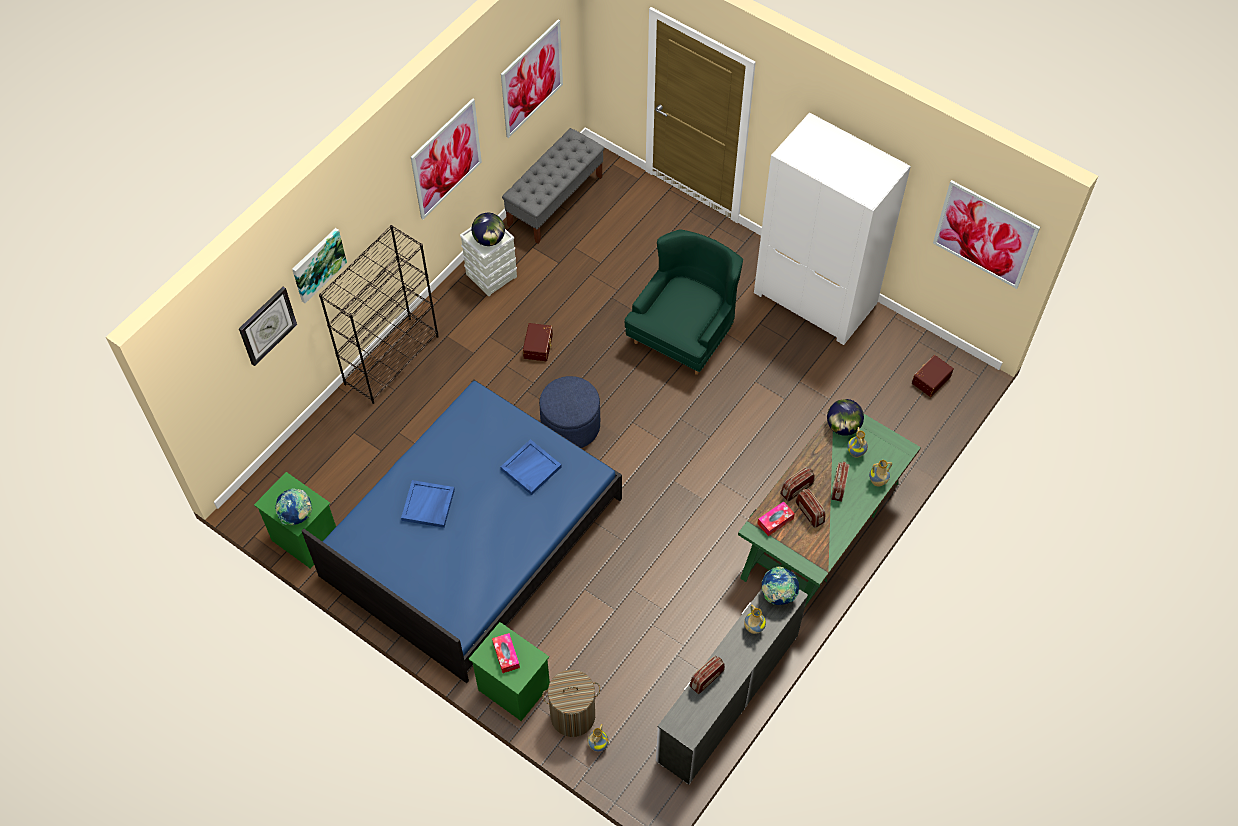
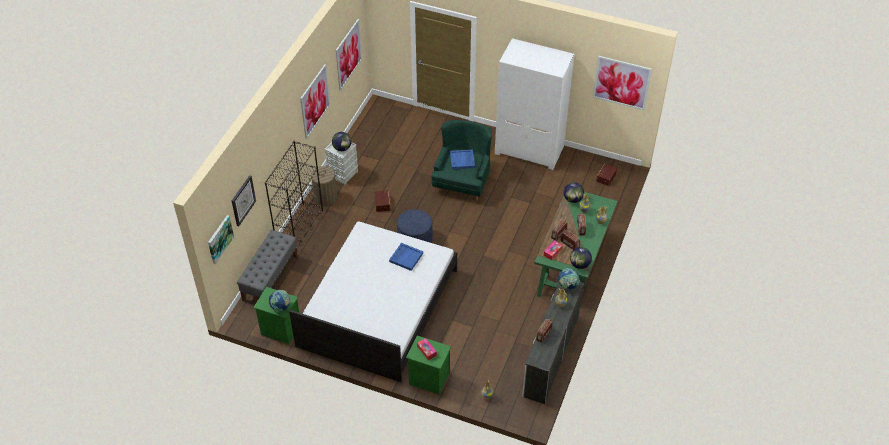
camera: 15 degrees left, 10 degrees down
picture [292,228,347,303] -> picture moved to [208,215,234,264]
blue bed [302,379,622,683] -> white bed [289,221,457,382]
blue tray [401,480,455,528] -> blue tray moved to [450,149,475,169]
grey bench [502,128,604,244] -> grey bench moved to [237,230,298,301]
laundry basket [542,670,600,737] -> laundry basket moved to [309,166,337,206]
none -> globe [570,247,592,269]

